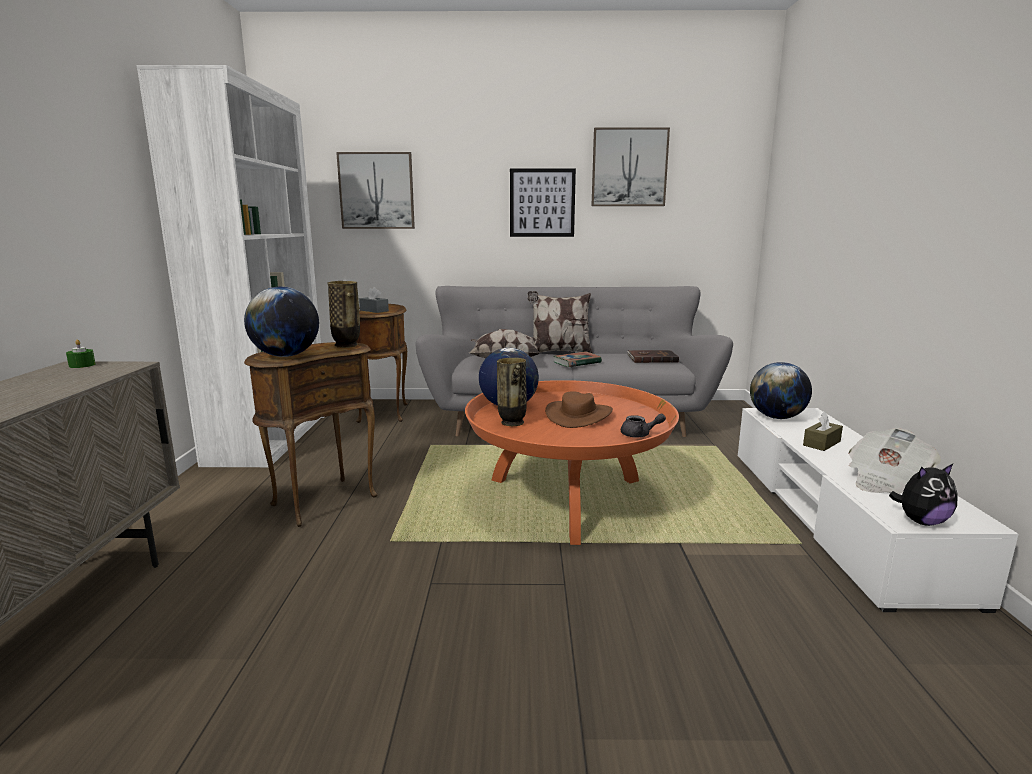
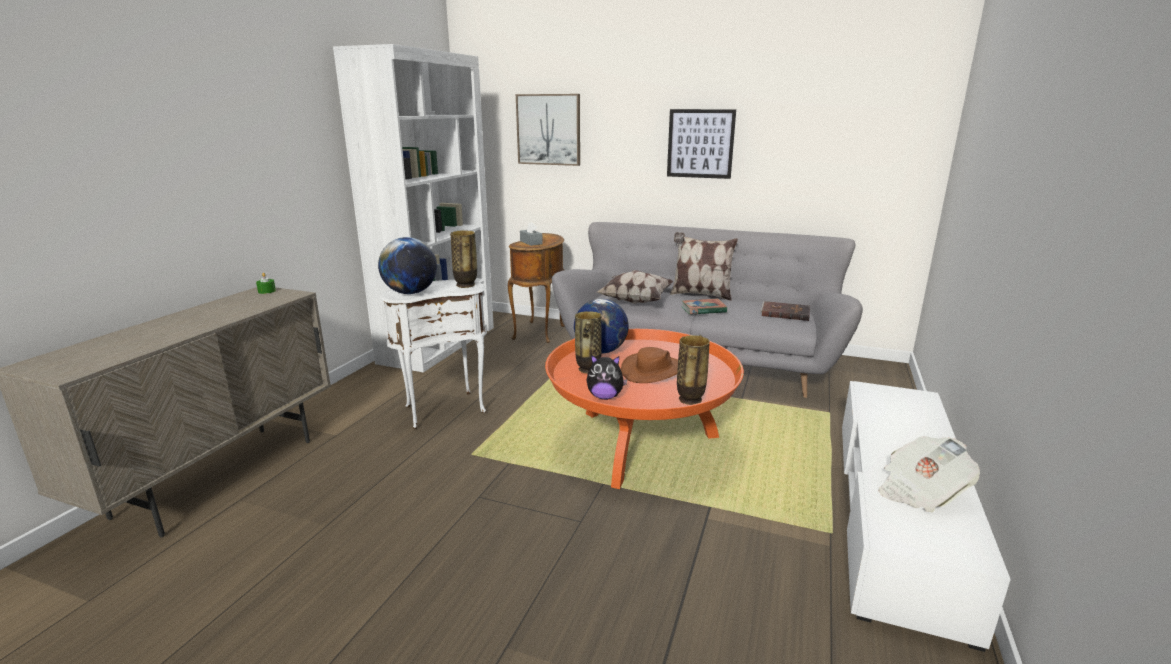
camera: 20 degrees right, 5 degrees up
brown side table [244,342,377,527] -> white side table [380,280,487,429]
picture [591,127,670,206] -> none
grey teapot [621,413,666,438] -> vase [677,335,710,405]
globe [750,362,812,419] -> none
brown tissue box [803,412,843,451] -> none
plush toy [889,464,958,526] -> plush toy moved to [587,355,627,400]

